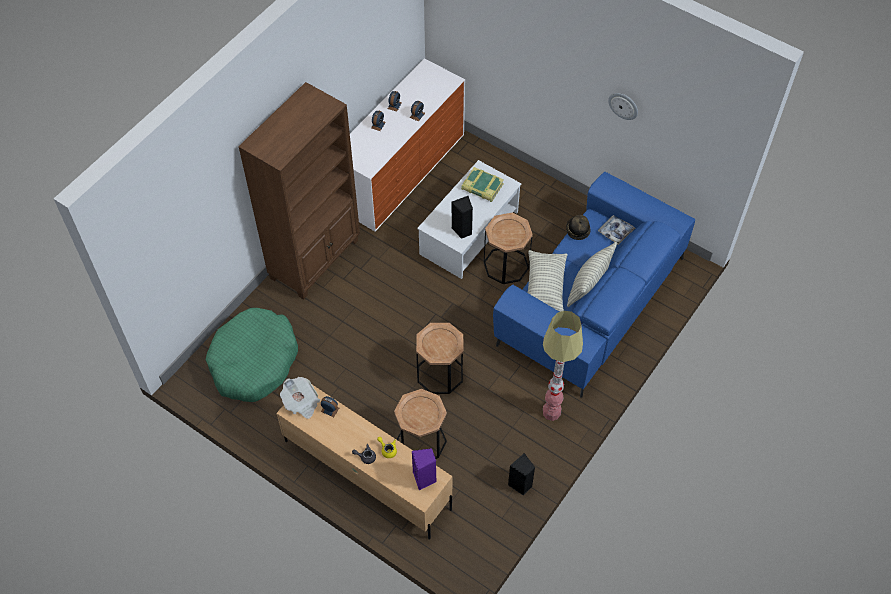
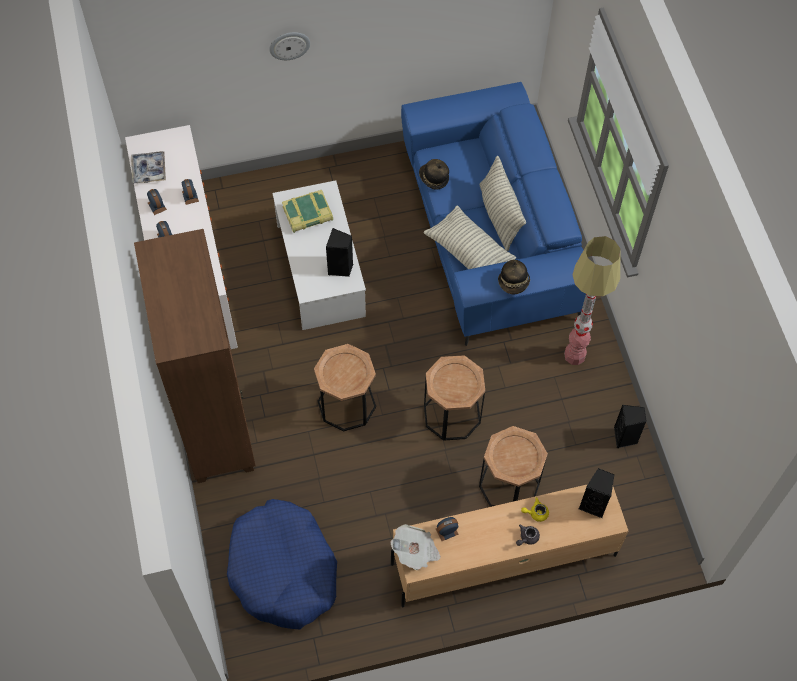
camera: 50 degrees left, 5 degrees up
green dog bed [206,308,298,402] -> blue dog bed [227,499,337,629]
purple speaker [412,448,436,490] -> black speaker [579,468,615,518]
brown side table [484,213,533,284] -> brown side table moved to [314,344,376,431]
tray [598,215,635,245] -> tray moved to [131,151,166,184]
wall clock [608,93,638,120] -> wall clock moved to [269,32,310,60]
none -> hat [498,260,530,294]

